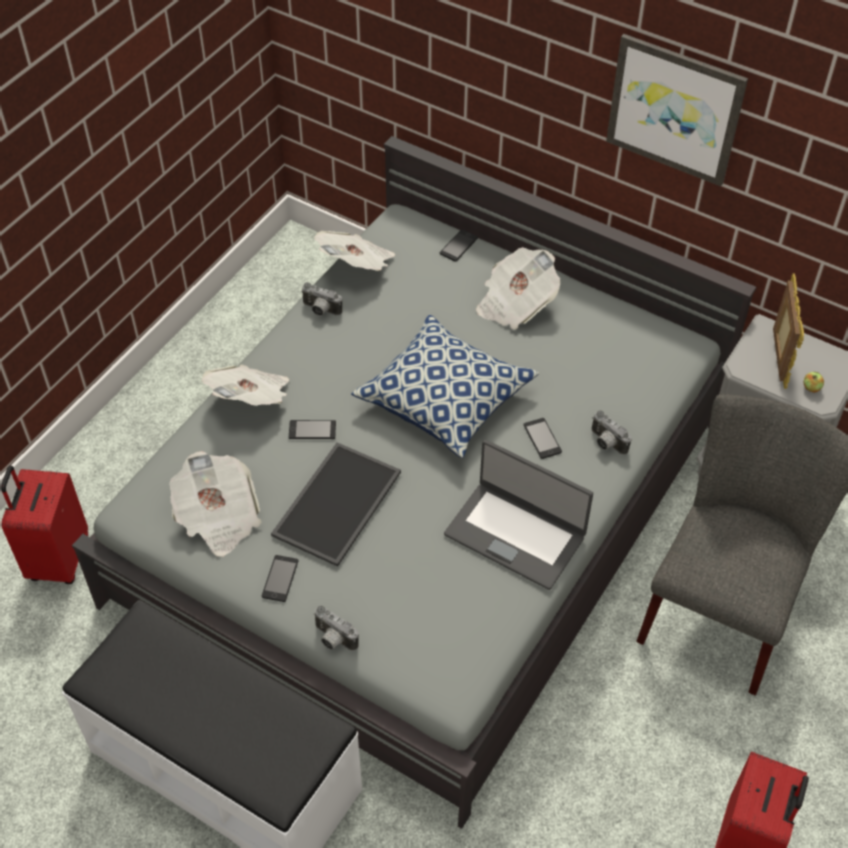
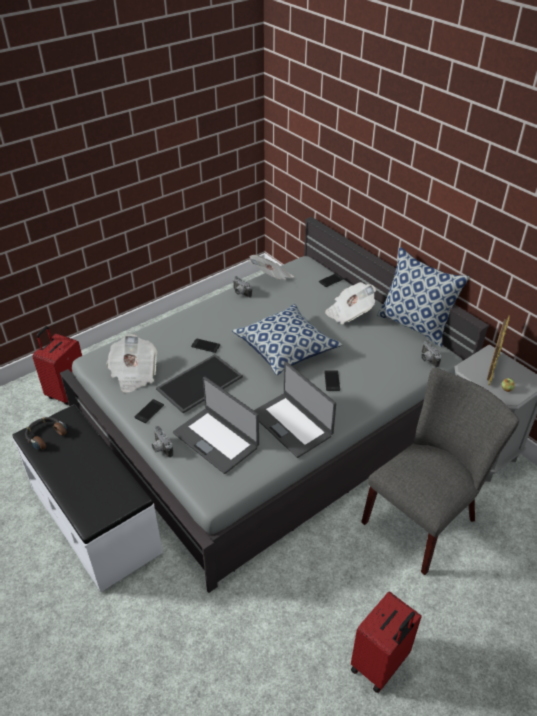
camera: 20 degrees right, 10 degrees down
newspaper [202,365,289,406] -> none
camera [591,410,632,455] -> camera moved to [421,340,442,368]
picture [606,34,748,186] -> none
none -> headphones [25,417,67,450]
none -> laptop [173,377,259,474]
none -> pillow [377,247,470,348]

